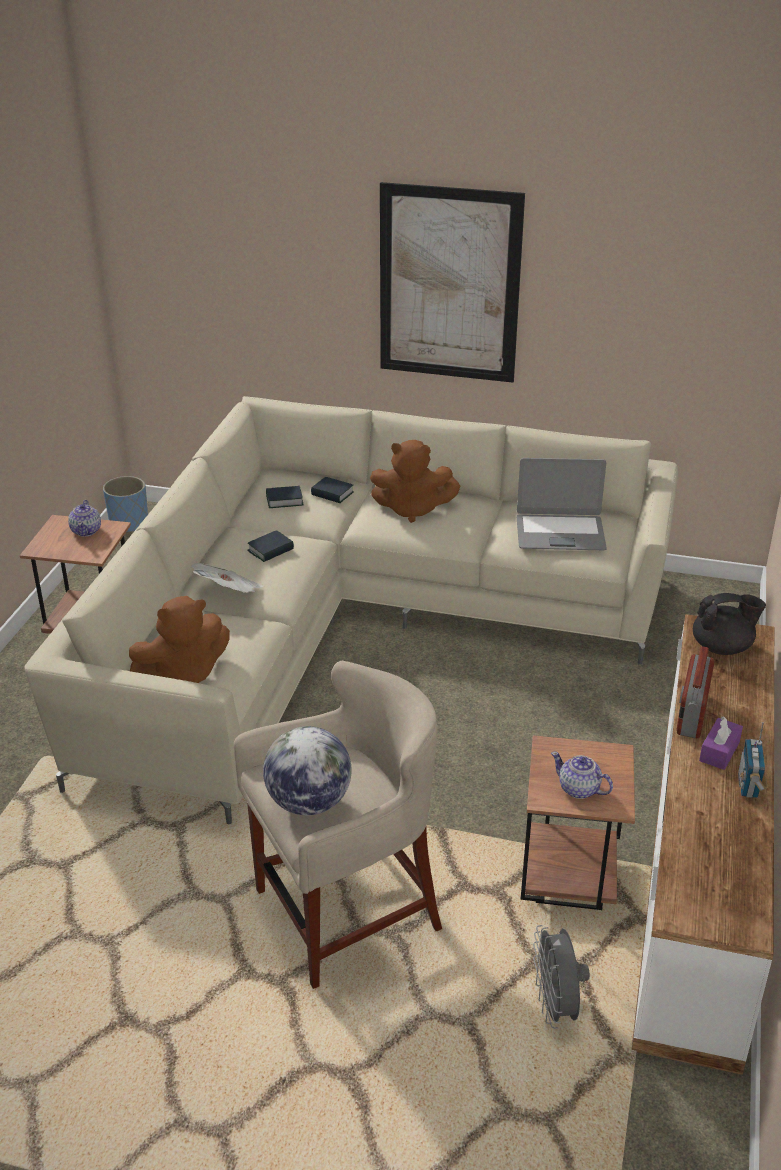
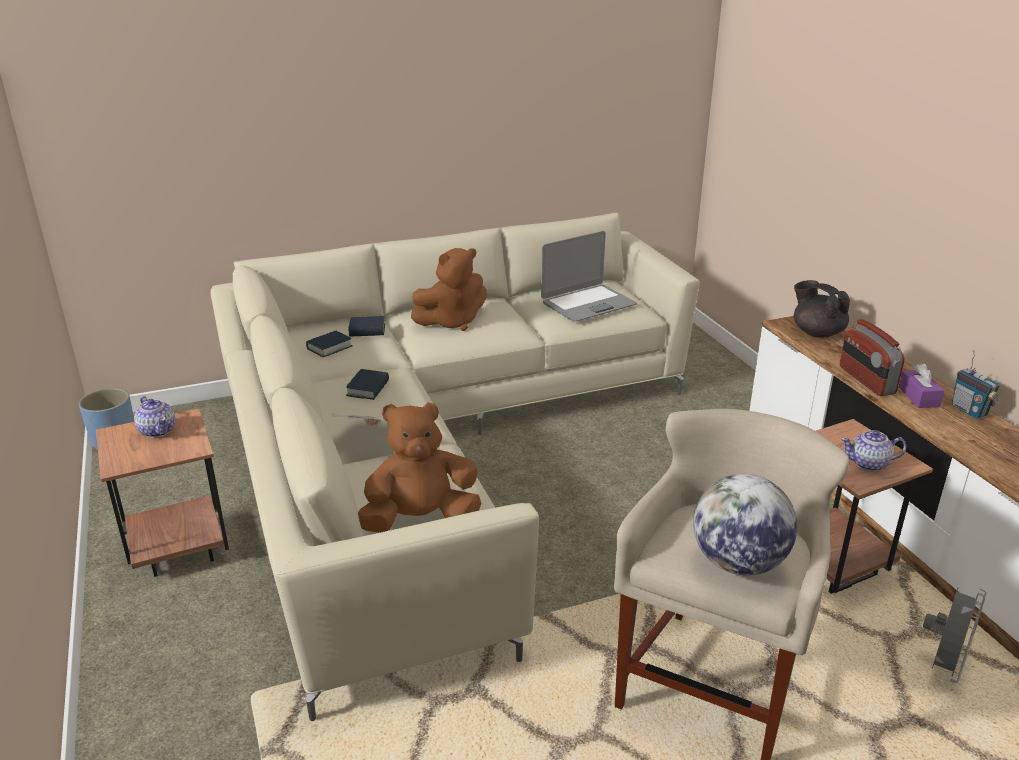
camera: 35 degrees left, 5 degrees down
brown plush toy [129,596,230,683] -> brown plush toy turned 135 degrees counterclockwise [358,402,481,533]
picture [380,182,525,383] -> none
grey fan [533,925,590,1029] -> grey fan turned 105 degrees counterclockwise [923,588,986,683]
black teapot [693,593,766,655] -> black teapot turned 90 degrees counterclockwise [794,280,850,338]

